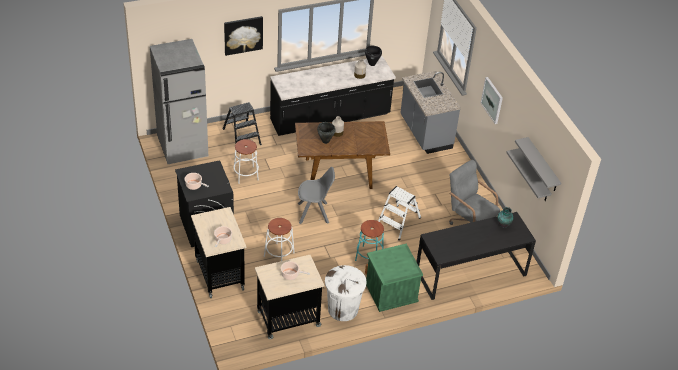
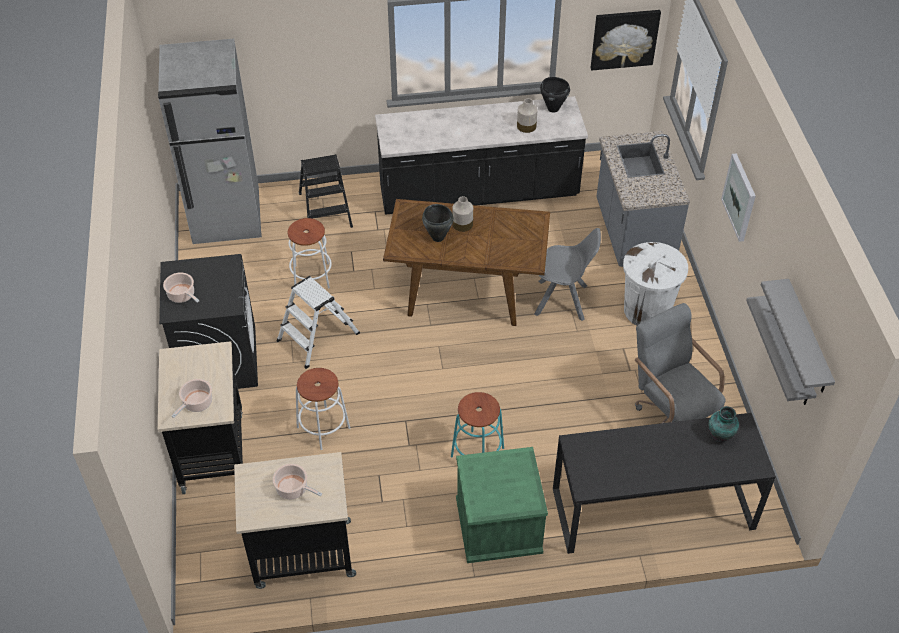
camera: 15 degrees right, 5 degrees up
picture [224,16,263,56] -> picture moved to [591,10,661,70]
grey chair [298,167,335,224] -> grey chair moved to [534,228,601,321]
white trash can [325,265,366,321] -> white trash can moved to [623,242,688,326]
white step ladder [378,186,421,241] -> white step ladder moved to [277,276,360,369]

